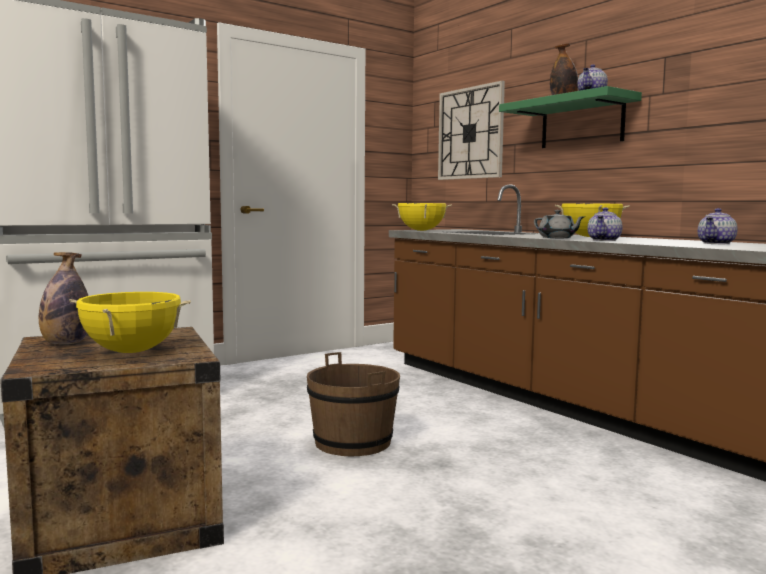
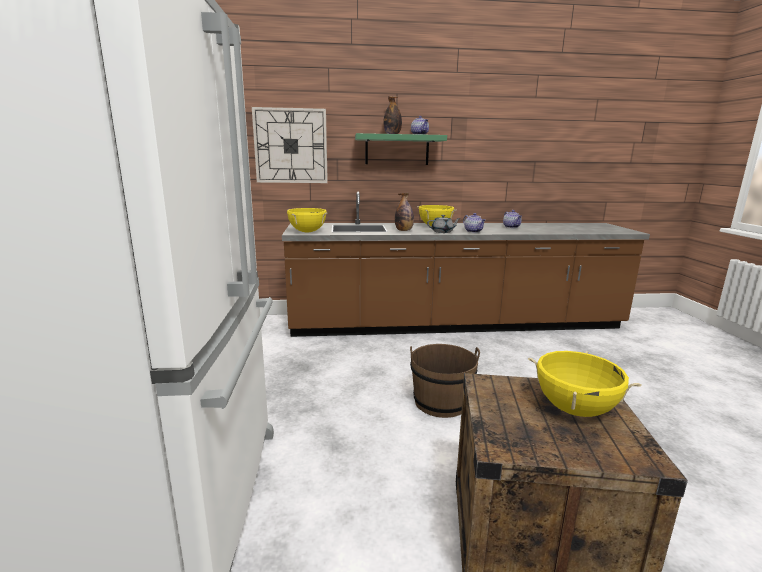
camera: 60 degrees left, 10 degrees up
bottle [39,252,88,344] -> bottle moved to [395,193,414,231]

